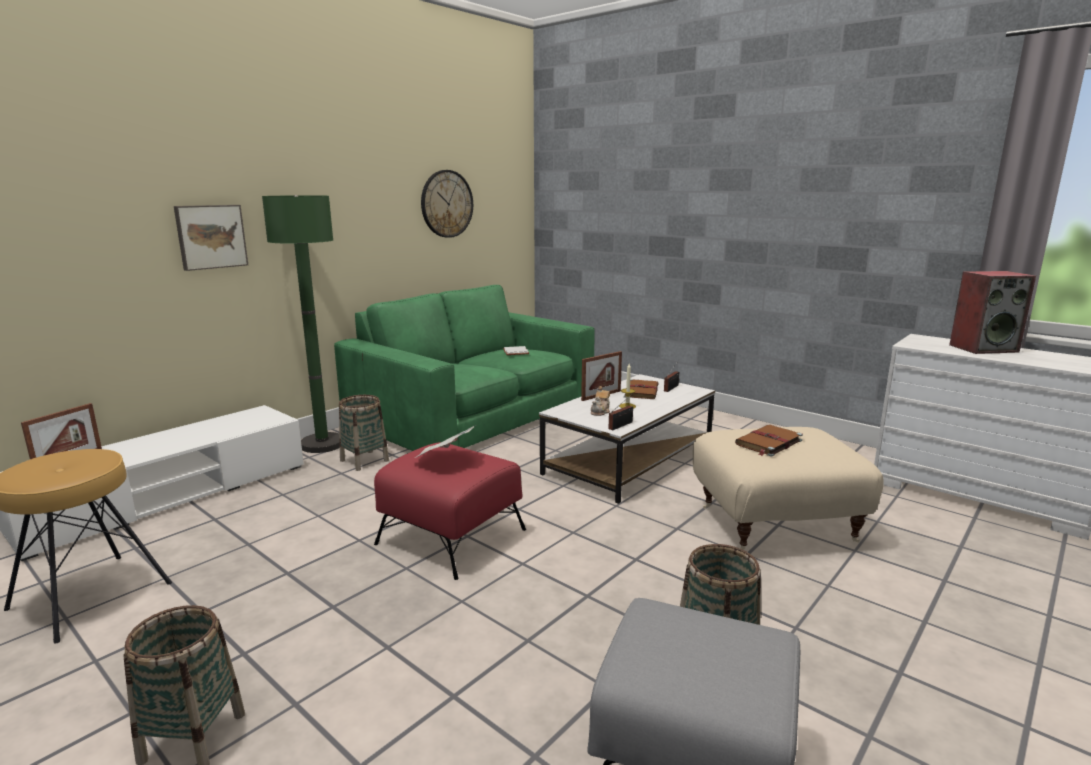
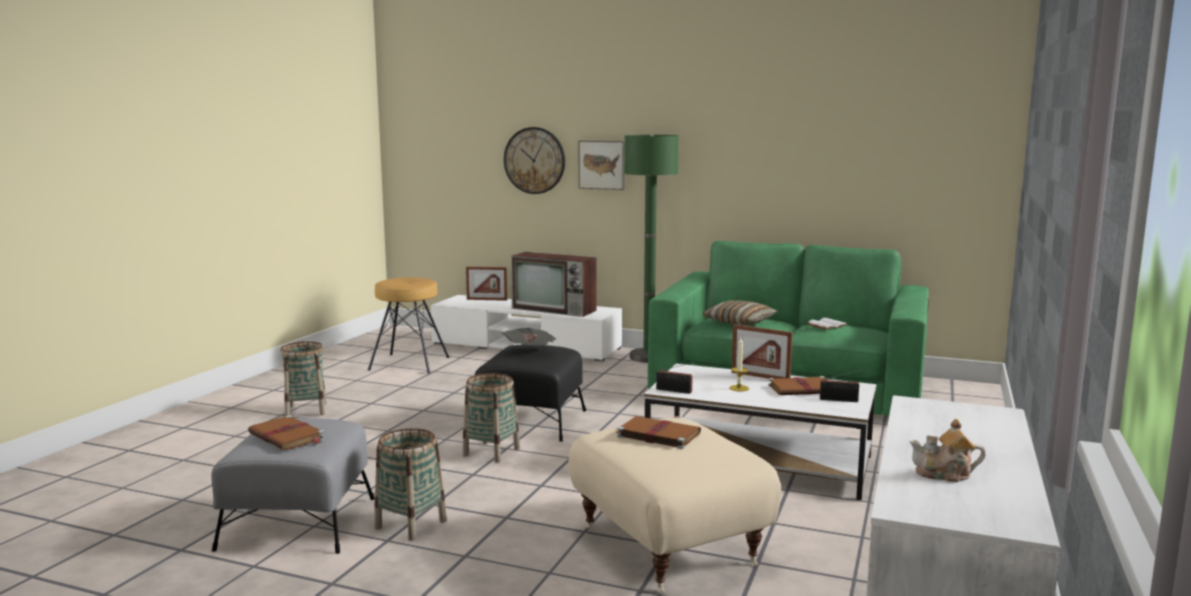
camera: 70 degrees right, 5 degrees down
basket [339,395,389,471] -> basket moved to [462,373,520,463]
red ottoman [374,442,526,580] -> black ottoman [475,344,586,442]
wall clock [421,170,473,238] -> wall clock moved to [504,127,565,194]
teapot [591,386,610,416] -> teapot moved to [909,419,986,482]
speaker [949,271,1036,354] -> none
none -> brown book [248,415,325,450]
none -> television [511,252,596,317]
none -> pillow [702,300,778,325]

